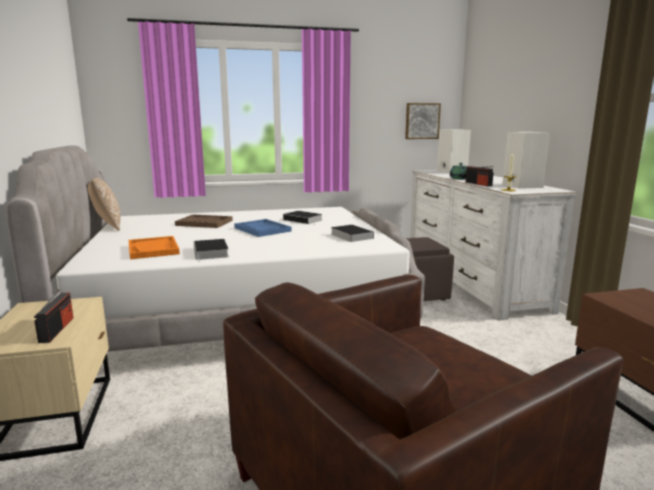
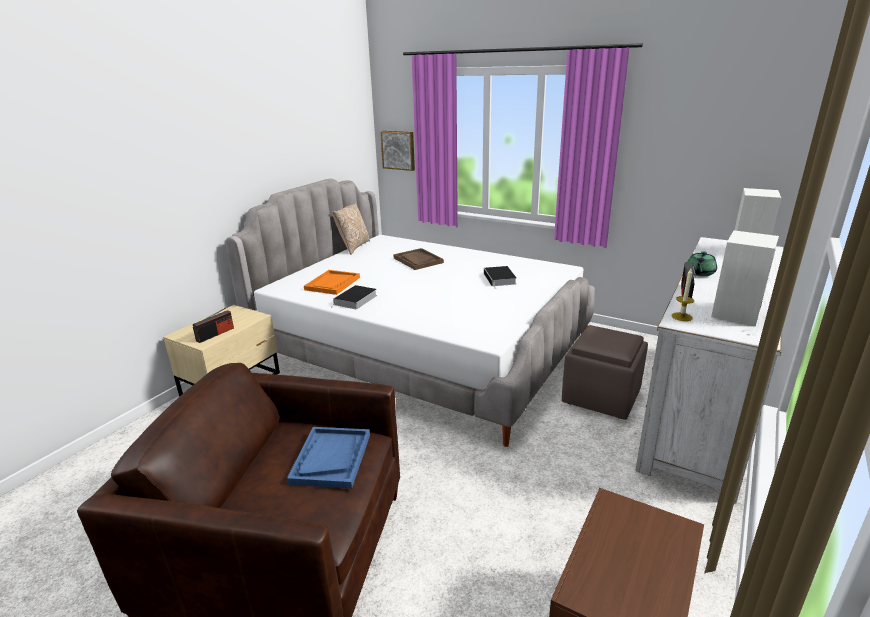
camera: 45 degrees right, 10 degrees up
blue tray [234,219,291,237] -> blue tray moved to [287,427,370,488]
book [331,225,374,242] -> none
picture [405,103,441,139] -> picture moved to [380,131,415,171]

